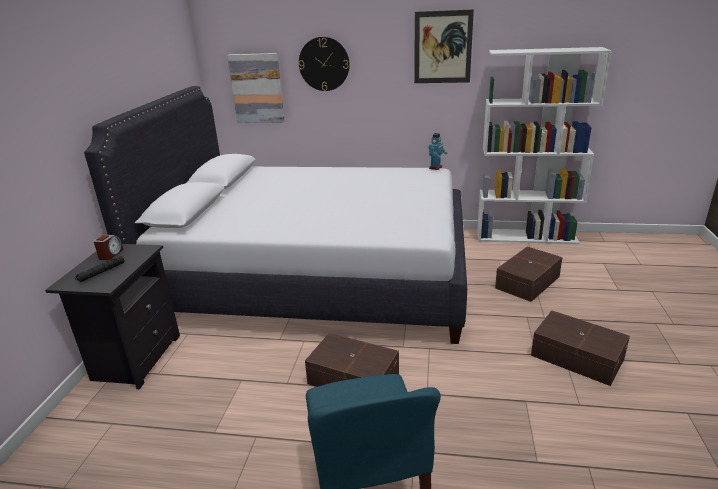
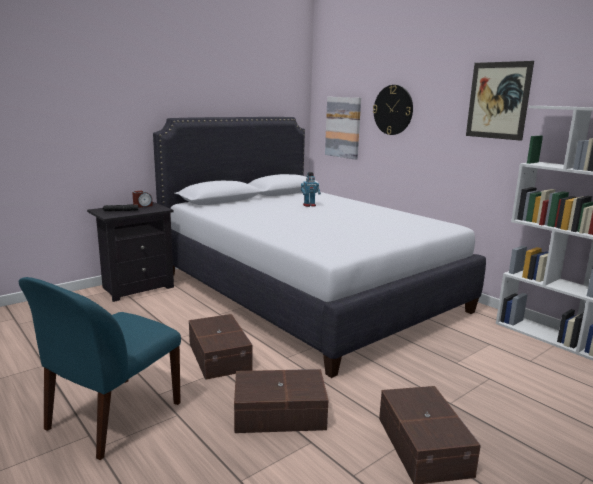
camera: 40 degrees right, 10 degrees down
toy robot [428,133,447,170] -> toy robot moved to [301,172,321,207]
brown storage box [495,247,563,302] -> brown storage box moved to [234,369,329,433]

